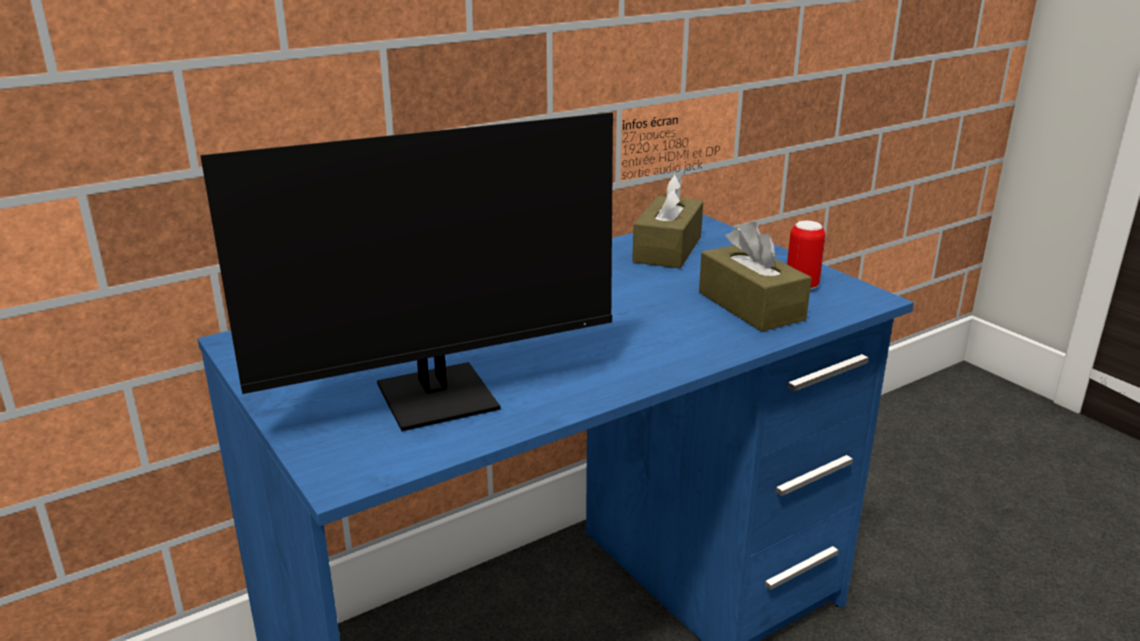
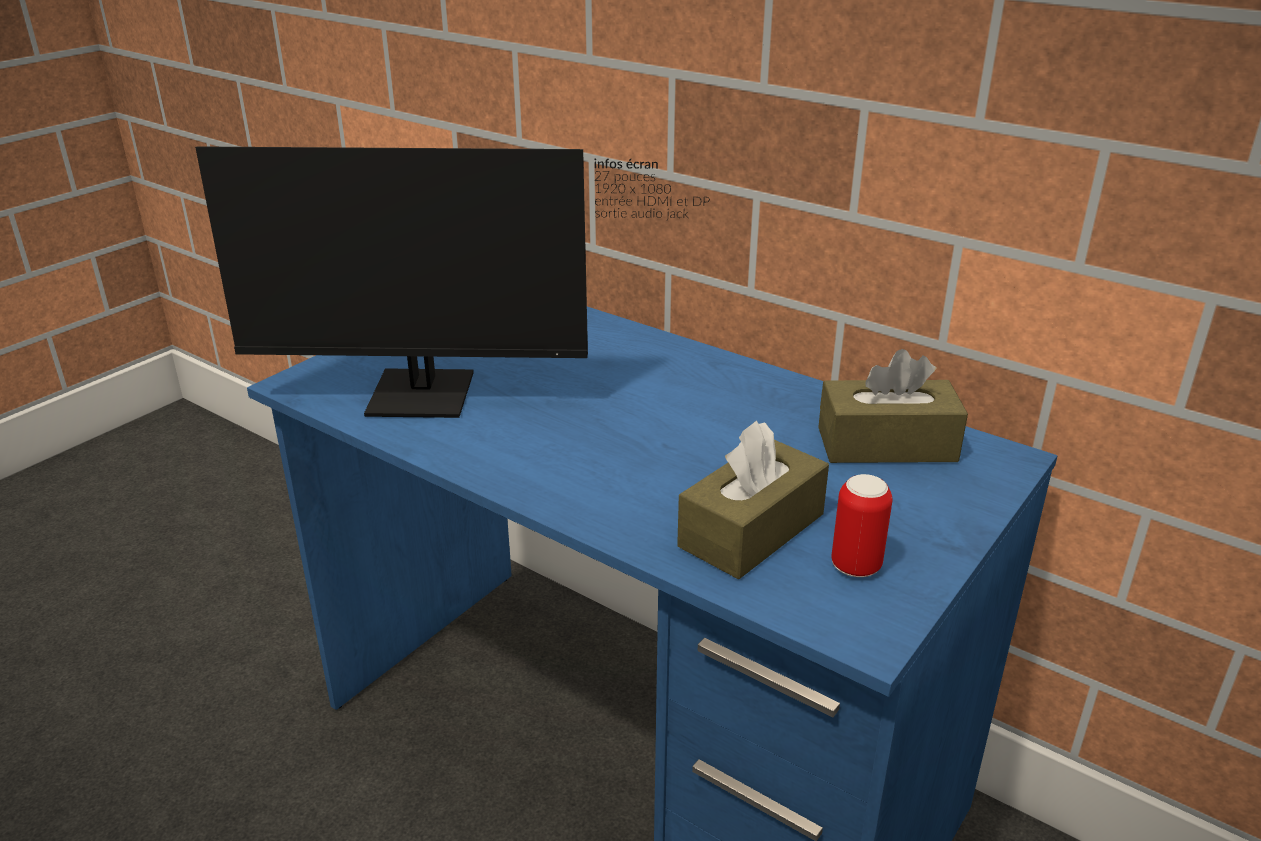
camera: 70 degrees right, 5 degrees up
monitor [200,112,720,431] -> monitor turned 45 degrees counterclockwise [195,146,710,418]

